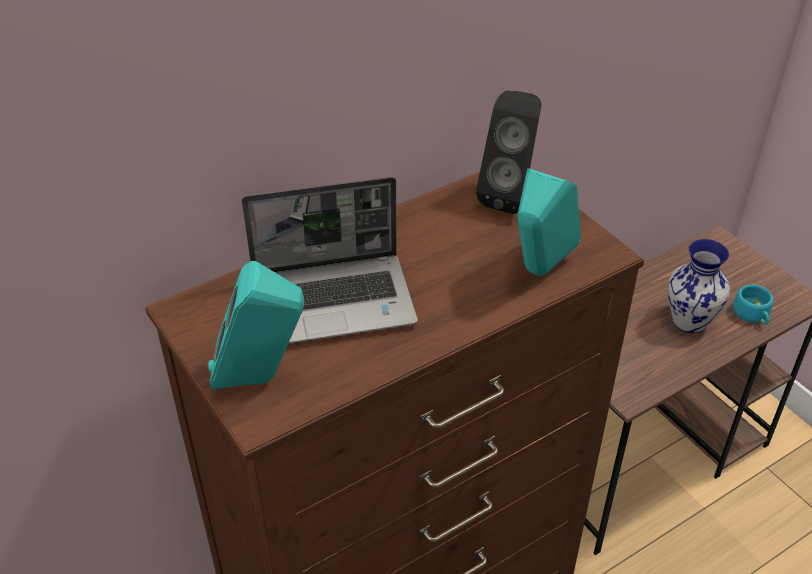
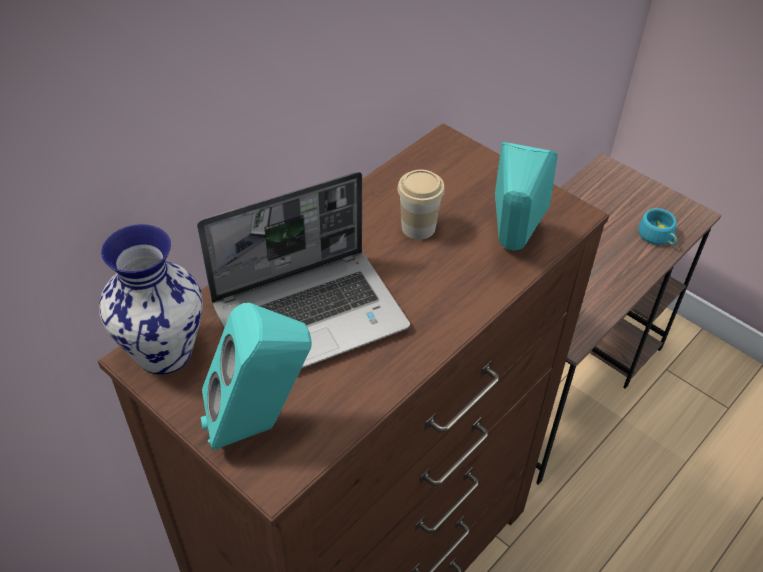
camera: 15 degrees left, 5 degrees up
black speaker [476,91,541,214] -> none
vase [668,239,730,333] -> vase moved to [99,224,203,375]
none -> cup [397,170,445,240]

